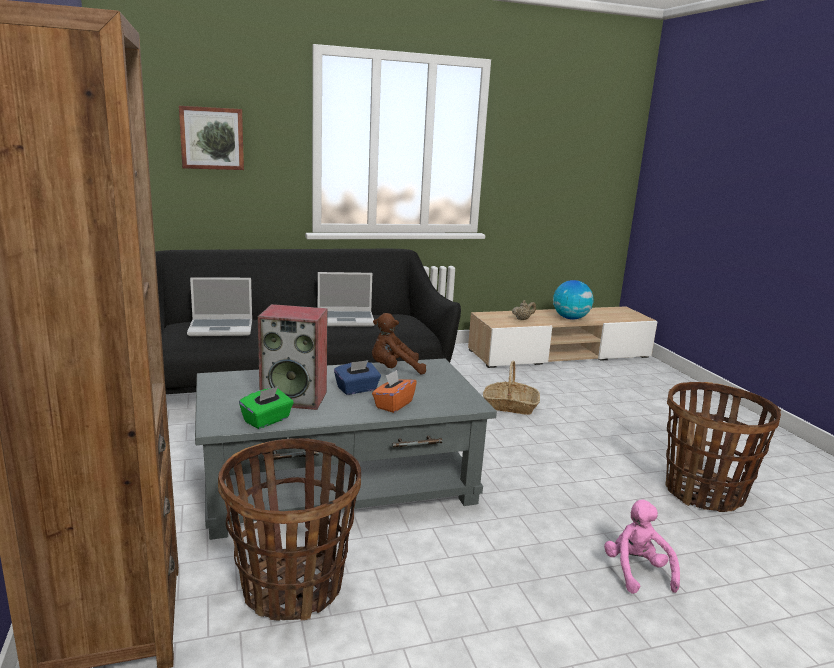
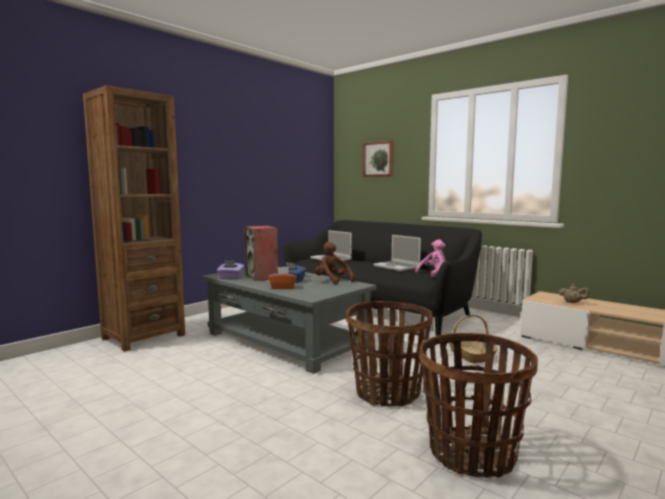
camera: 60 degrees right, 10 degrees down
basket [218,438,361,621] -> basket moved to [346,301,433,407]
green tissue box [239,386,293,429] -> purple tissue box [217,260,245,280]
globe [553,280,594,320] -> none
pink plush toy [604,500,680,594] -> pink plush toy moved to [415,239,445,277]

